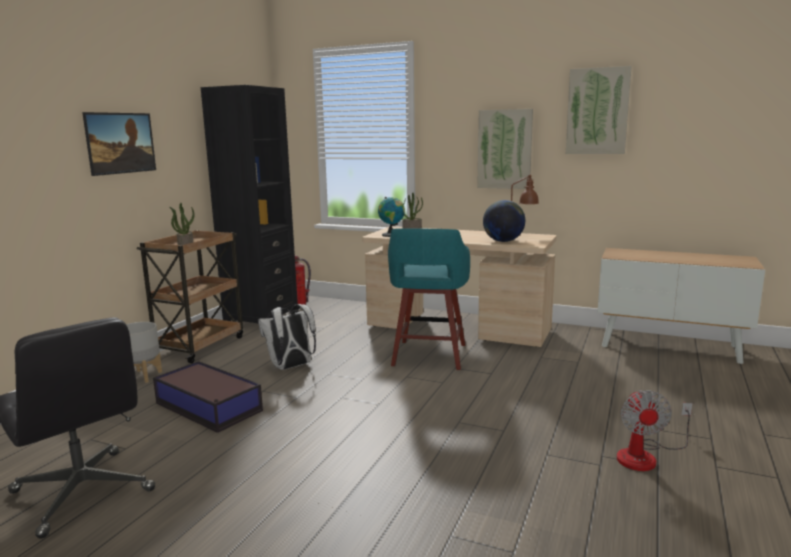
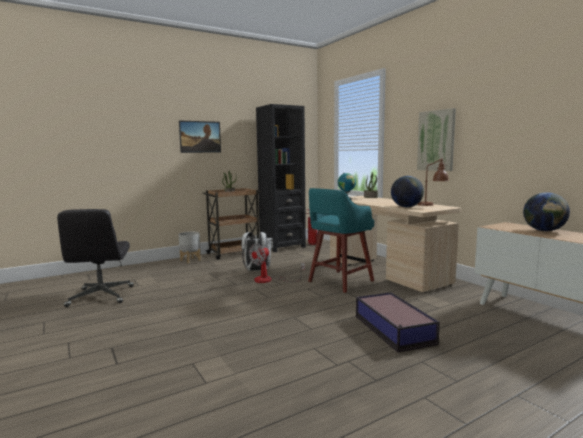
camera: 35 degrees right, 5 degrees down
storage box [153,361,263,433] -> storage box moved to [356,292,440,353]
picture [566,66,632,154] -> none
fan [617,390,692,471] -> fan moved to [249,244,305,283]
none -> globe [523,192,570,231]

